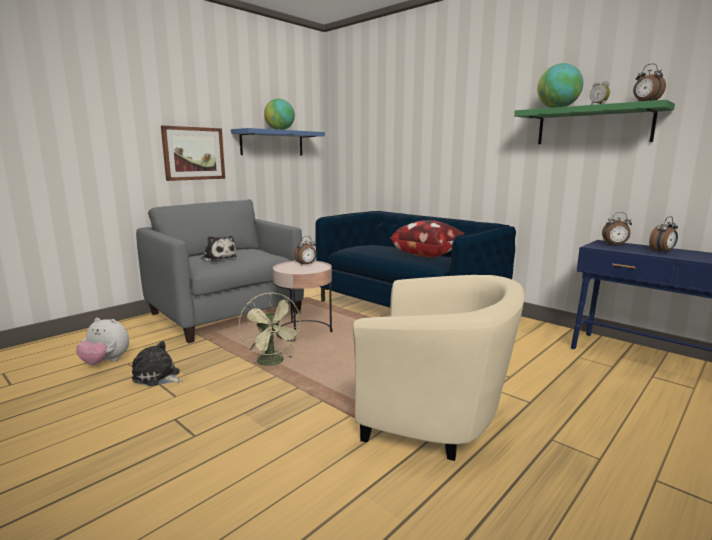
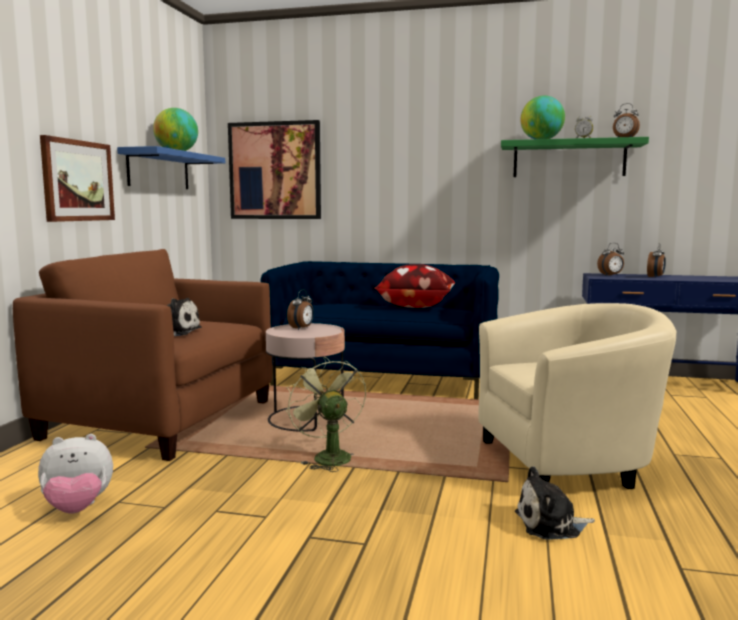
camera: 30 degrees left, 5 degrees down
plush toy [132,341,182,386] -> plush toy moved to [515,466,595,540]
grey armchair [136,199,304,343] -> brown armchair [13,249,272,461]
green fan [238,292,303,370] -> green fan turned 150 degrees counterclockwise [286,357,366,472]
none -> picture [228,120,321,219]

